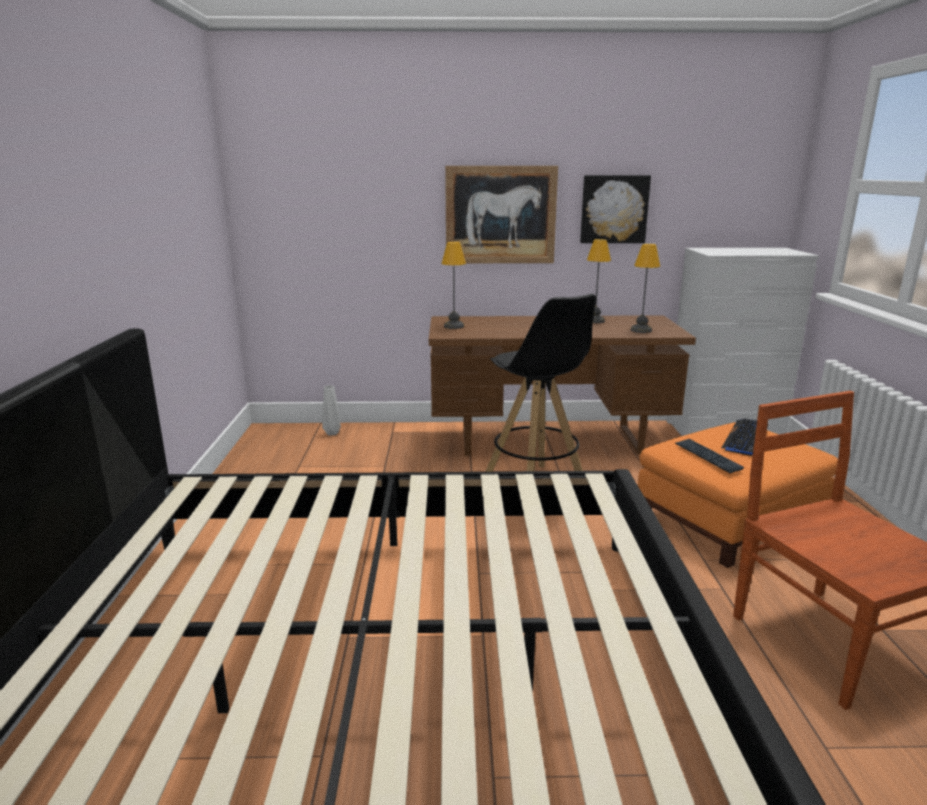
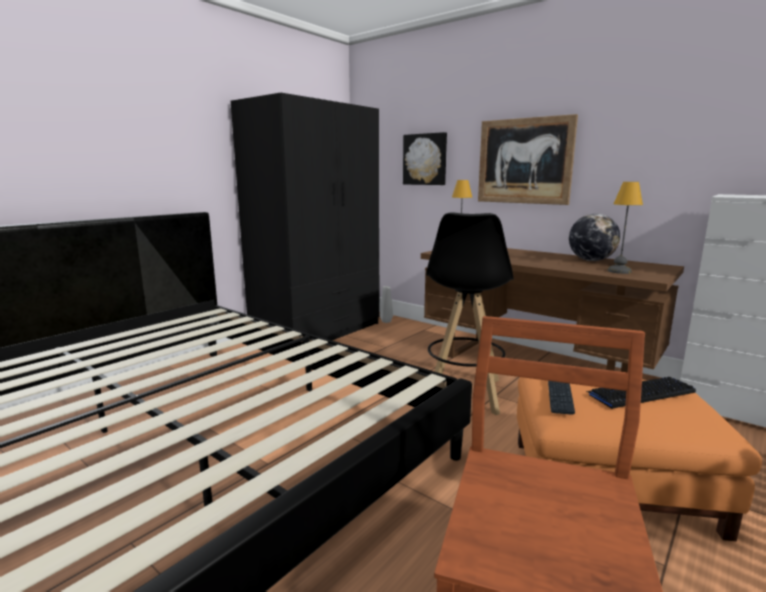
camera: 40 degrees right, 5 degrees down
picture [580,175,651,243] -> picture moved to [403,132,447,185]
table lamp [587,239,611,323] -> globe [569,214,620,261]
none -> black wardrobe [231,93,379,340]

